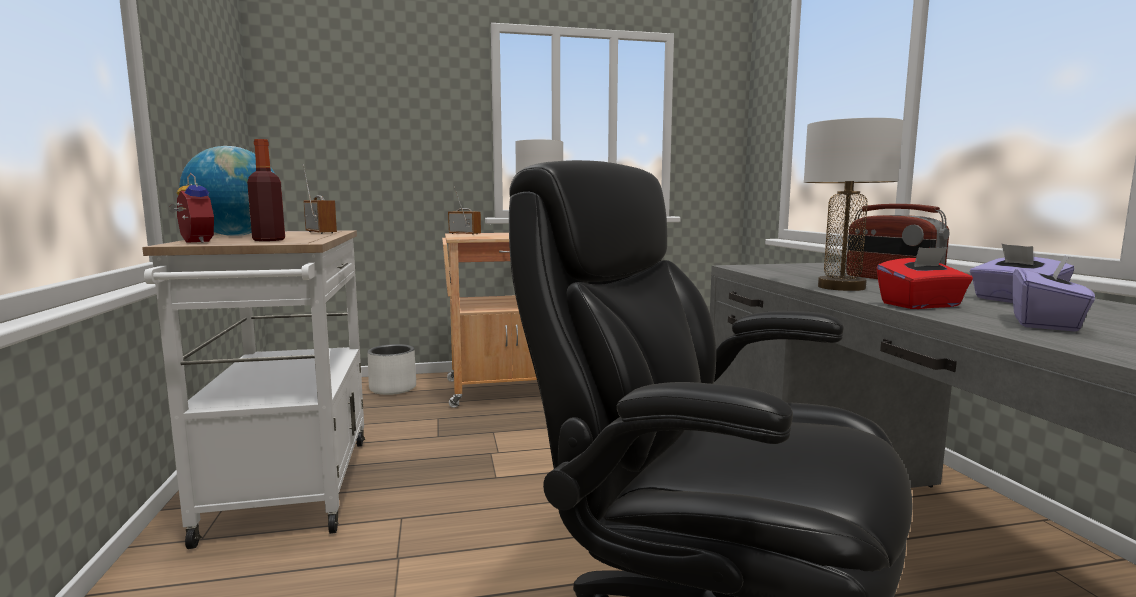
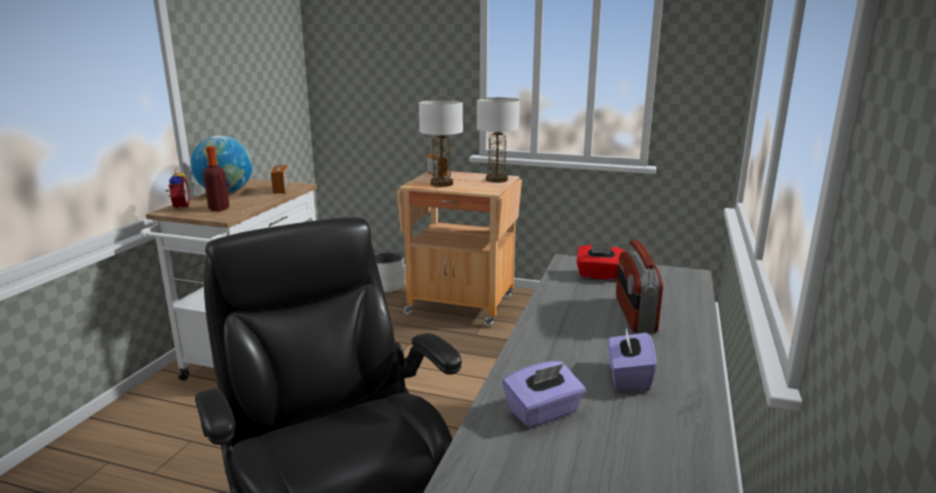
camera: 30 degrees right, 10 degrees up
table lamp [804,118,903,291] -> table lamp moved to [419,99,463,187]
red tissue box [877,247,973,309] -> red tissue box moved to [576,242,625,280]

